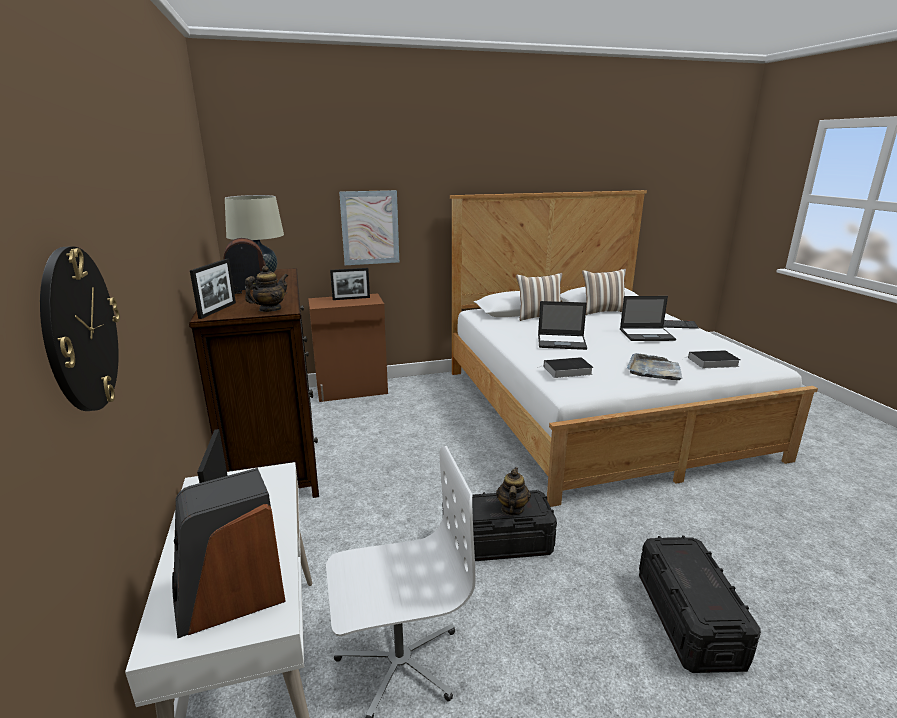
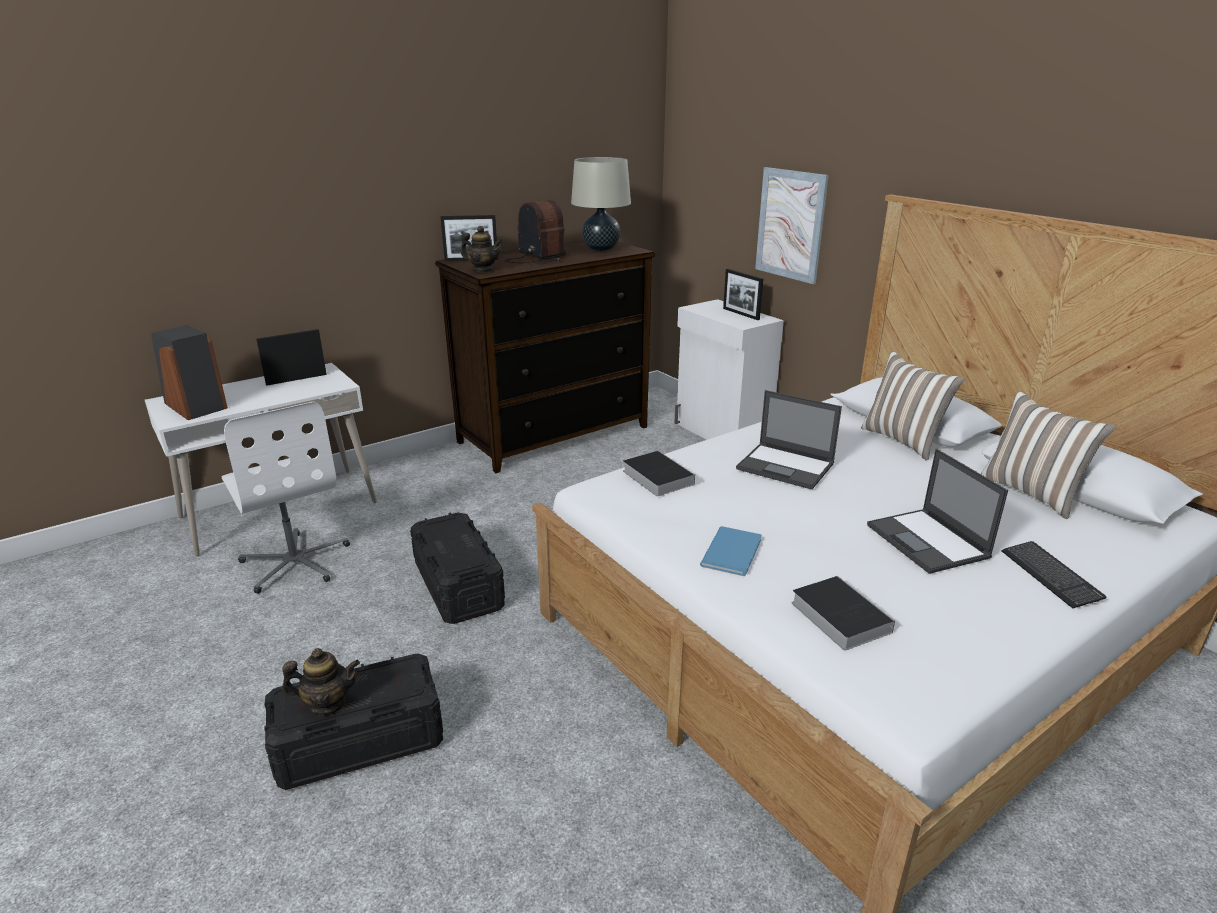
camera: 70 degrees right, 5 degrees up
wall clock [40,246,120,411] -> none
brown cabinet [308,293,388,402] -> white cabinet [675,299,784,440]
teapot [496,468,531,515] -> teapot moved to [282,648,360,716]
laptop [538,301,587,350] -> laptop turned 45 degrees counterclockwise [736,390,842,490]
grey tray [627,353,683,380] -> blue book [700,526,762,576]

